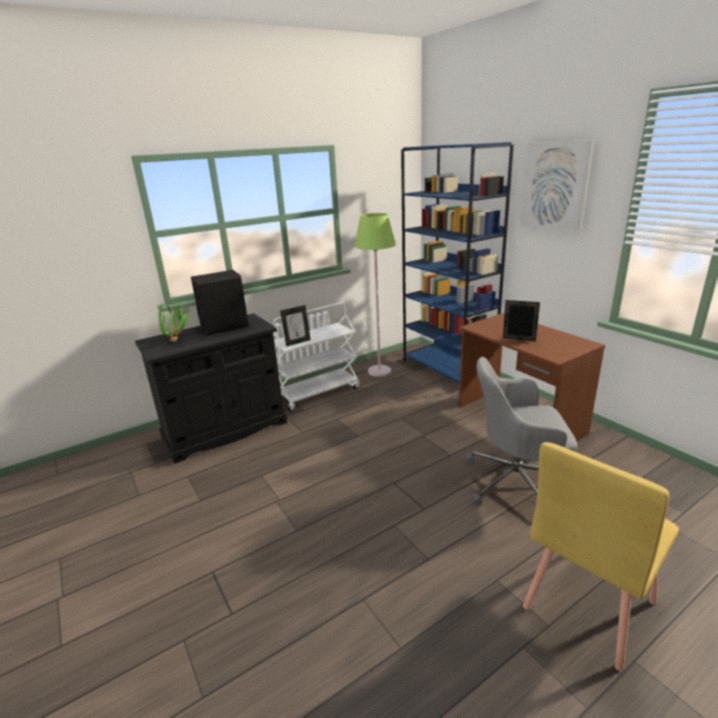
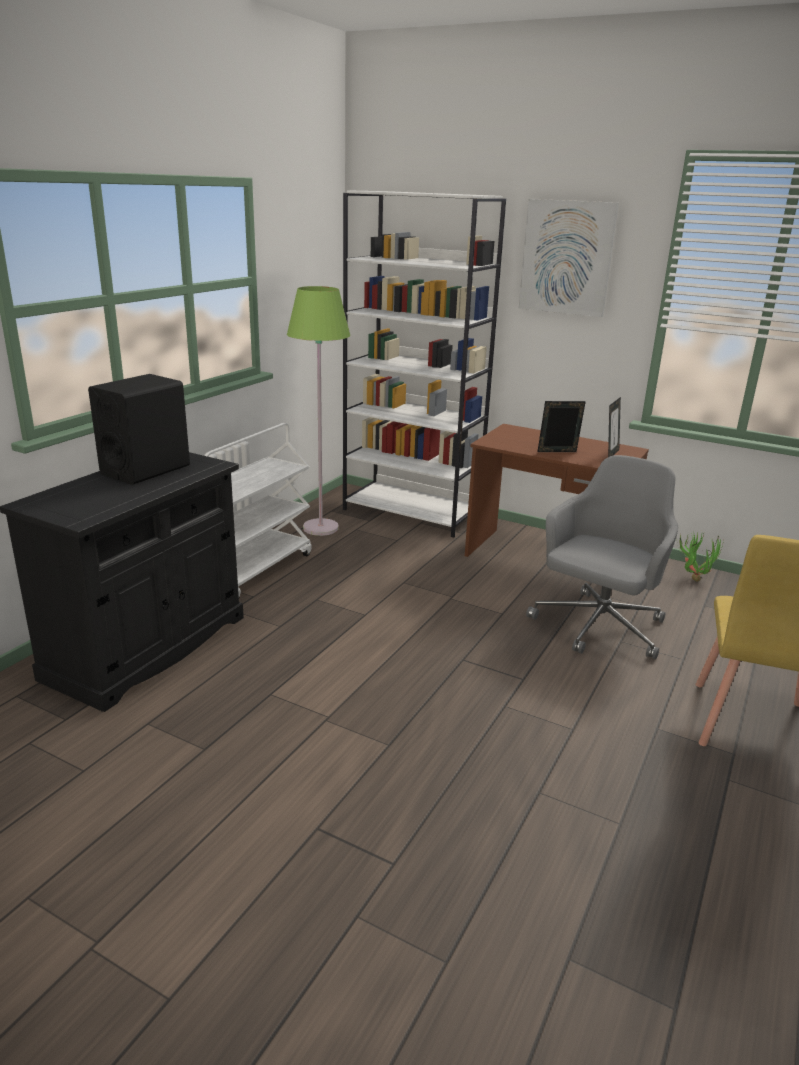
camera: 30 degrees left, 0 degrees up
potted plant [157,302,191,342] -> potted plant moved to [680,532,724,582]
picture frame [280,305,311,346] -> picture frame moved to [608,397,621,457]
blue bookcase [401,142,514,383] -> white bookcase [343,190,506,537]
grey office chair [465,357,577,506] -> grey office chair turned 150 degrees clockwise [526,455,678,659]

